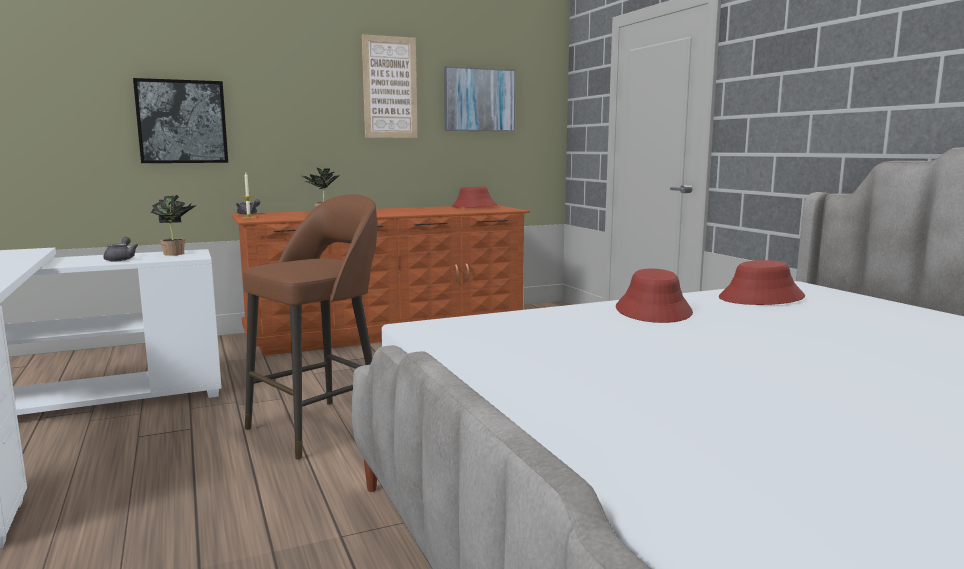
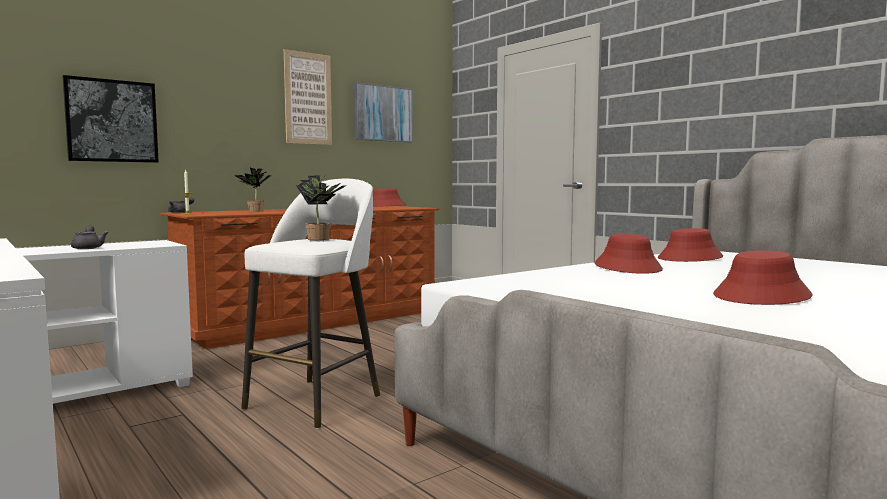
camera: 15 degrees left, 5 degrees down
potted plant [151,195,197,256] -> potted plant moved to [296,175,347,240]
brown stool [243,194,377,460] -> white stool [241,179,380,429]
none -> red hat [713,251,812,305]

